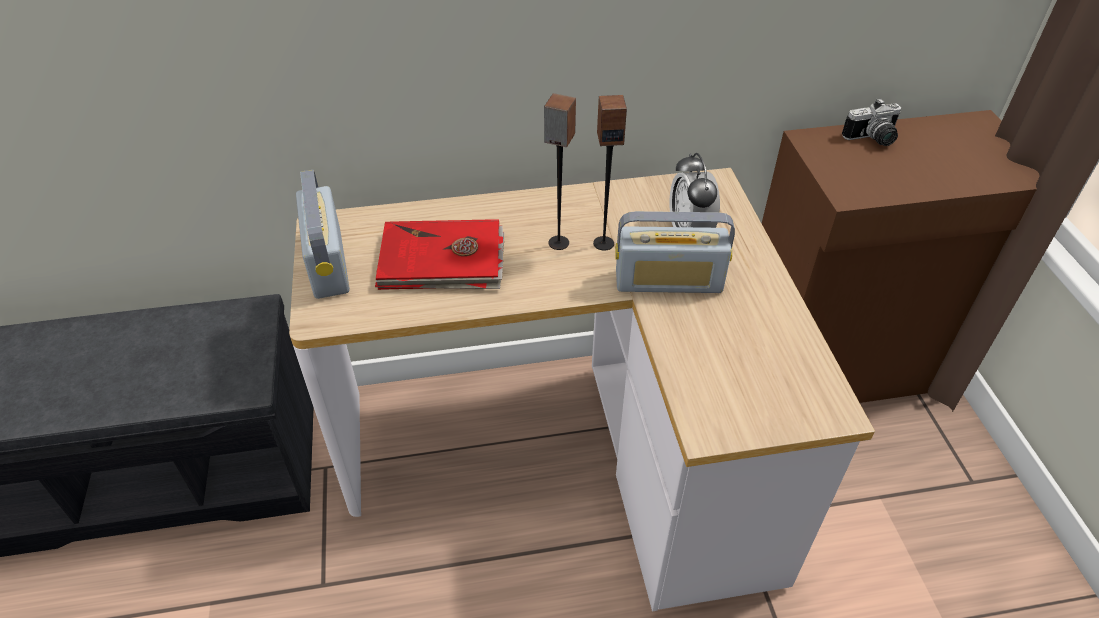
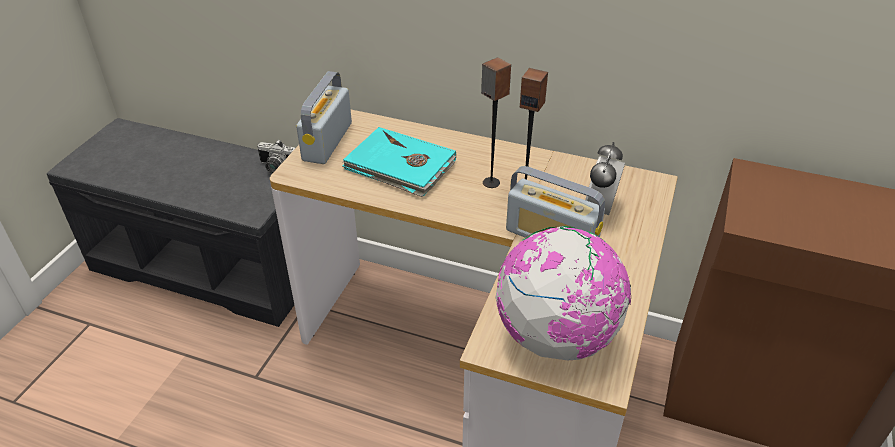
camera: 30 degrees right, 5 degrees down
red book [375,219,504,290] -> turquoise book [343,127,456,197]
camera [842,98,901,146] -> camera moved to [257,140,295,174]
none -> globe [496,226,631,360]

